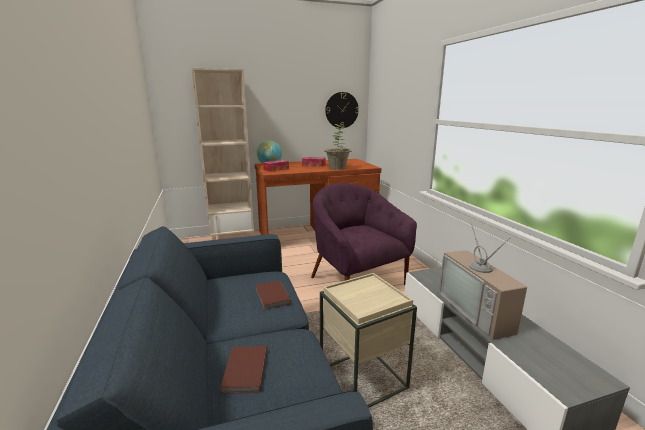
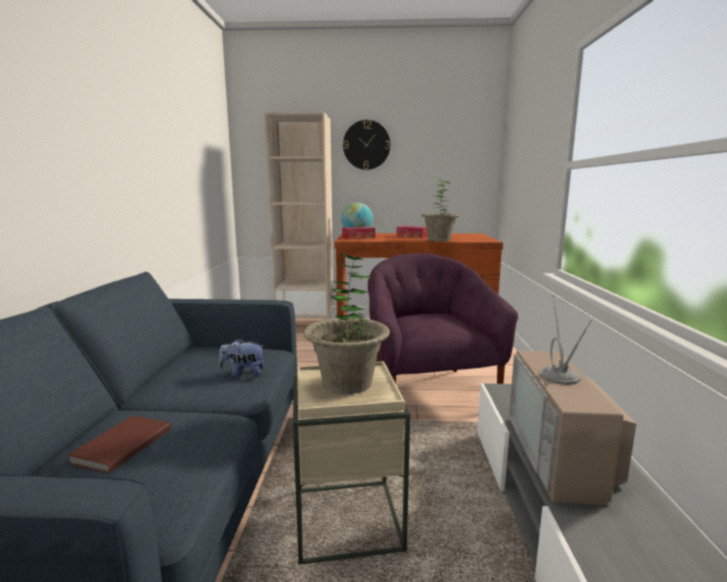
camera: 20 degrees right, 5 degrees down
brown book [256,280,292,310] -> plush toy [219,338,266,377]
wall clock [325,92,359,128] -> wall clock moved to [343,120,390,170]
none -> potted plant [303,254,390,394]

